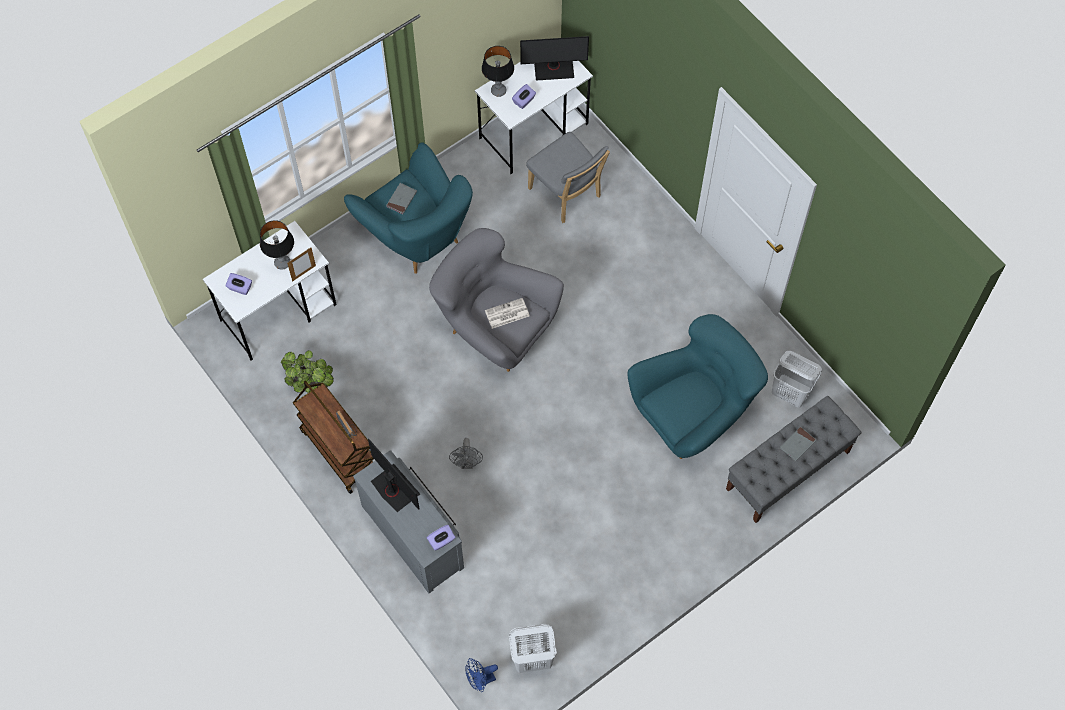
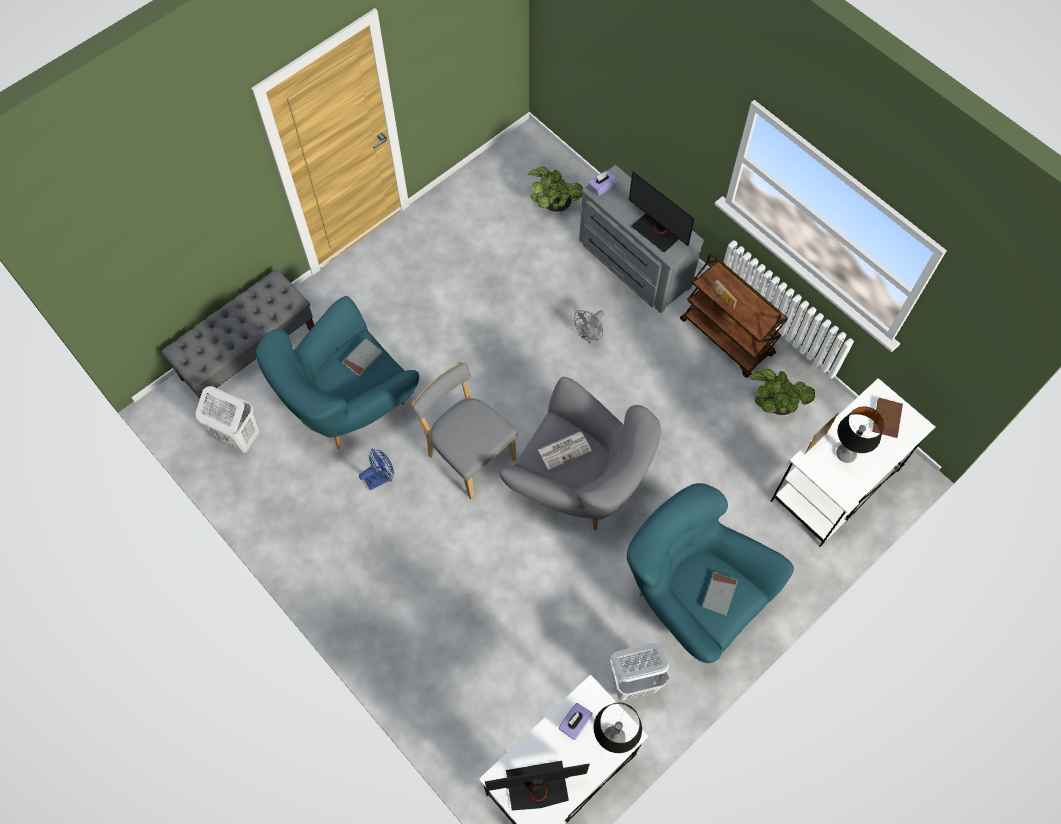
camera: 175 degrees right, 0 degrees up
purple tissue box [225,273,252,295] -> brown book [872,398,903,438]
grey fan [449,438,483,469] -> grey fan turned 135 degrees counterclockwise [574,310,604,344]
blue fan [465,658,498,692] -> blue fan moved to [359,449,394,490]
white laundry basket [509,624,557,673] -> white laundry basket moved to [610,643,669,701]
grey chair [526,132,610,223] -> grey chair moved to [411,362,518,500]
grey book [780,427,816,461] -> grey book moved to [342,339,383,376]
none -> potted plant [527,166,583,214]

